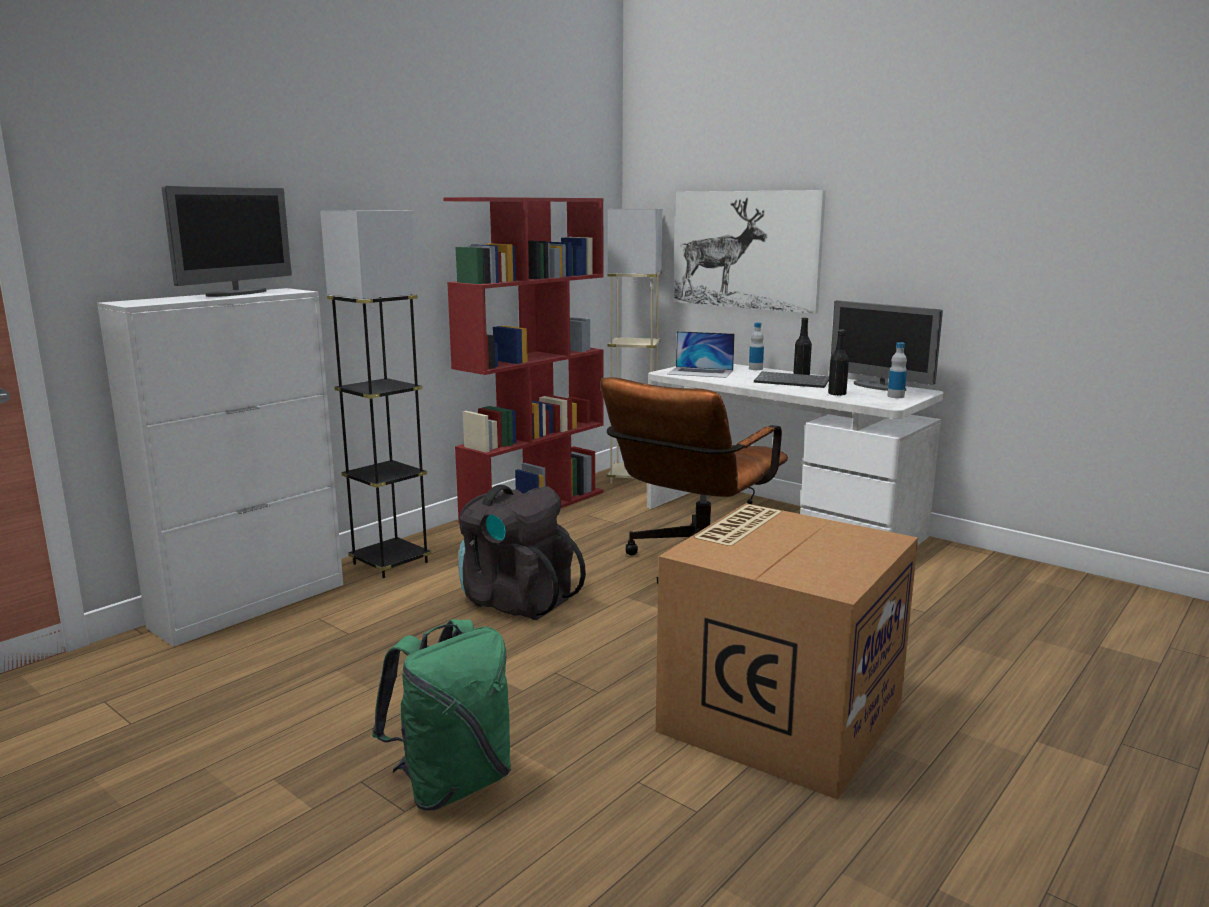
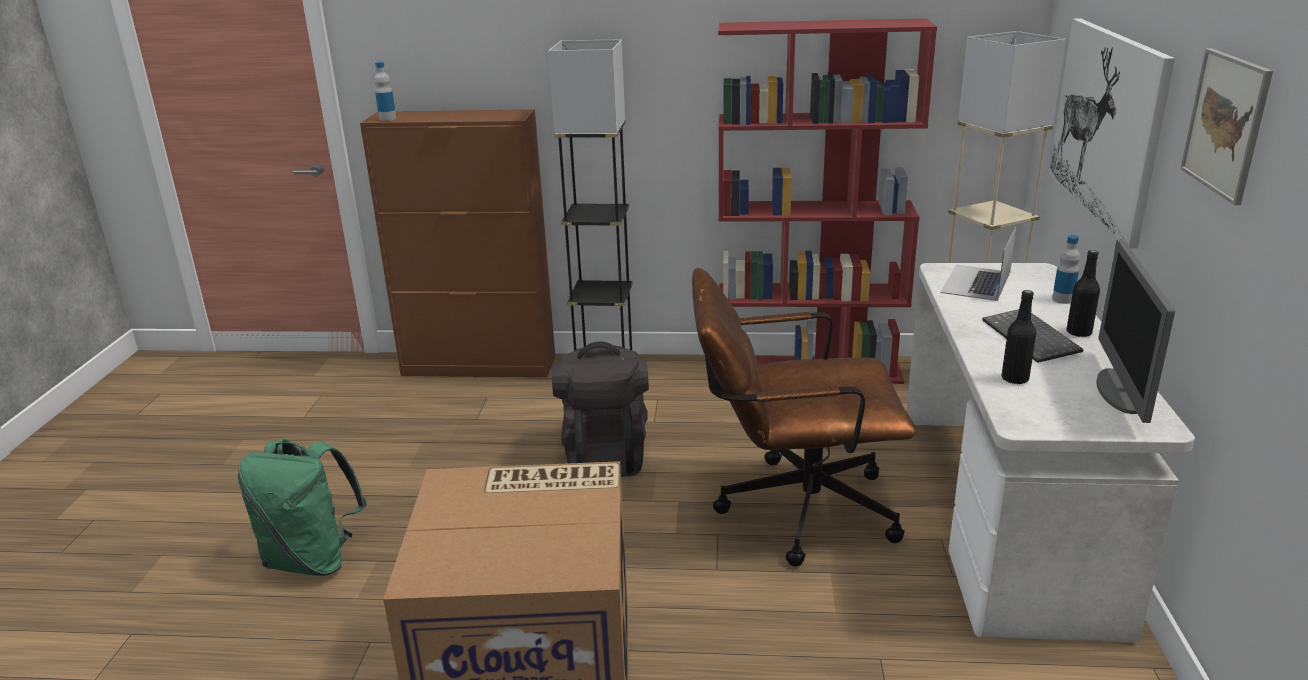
camera: 55 degrees right, 10 degrees up
white cabinet [97,288,343,647] -> brown cabinet [360,109,555,378]
monitor [162,186,292,297] -> none
laptop [667,331,735,378] -> laptop turned 45 degrees clockwise [940,225,1017,301]
bottle [887,342,907,398] -> bottle moved to [374,62,396,121]
none -> picture [1180,48,1273,205]

